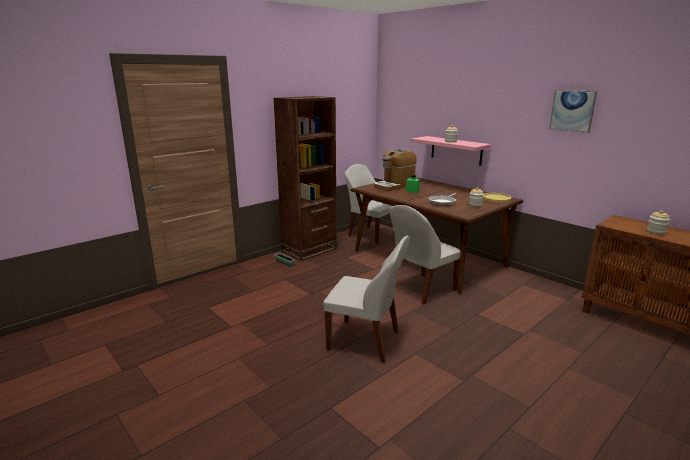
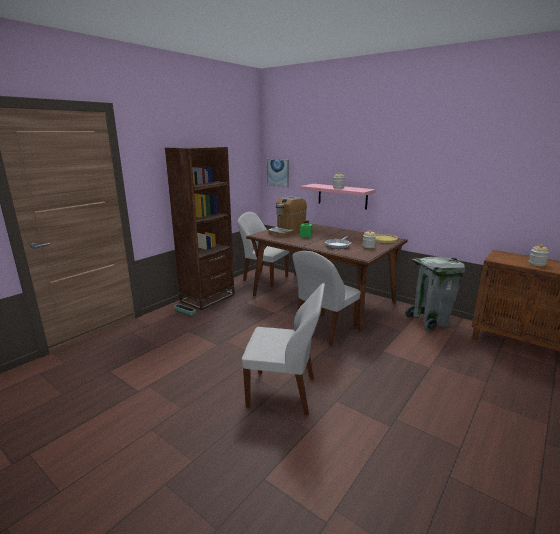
camera: 10 degrees left, 0 degrees up
picture [549,90,597,133] -> picture moved to [267,159,289,187]
none -> grey trash can [405,257,465,332]

